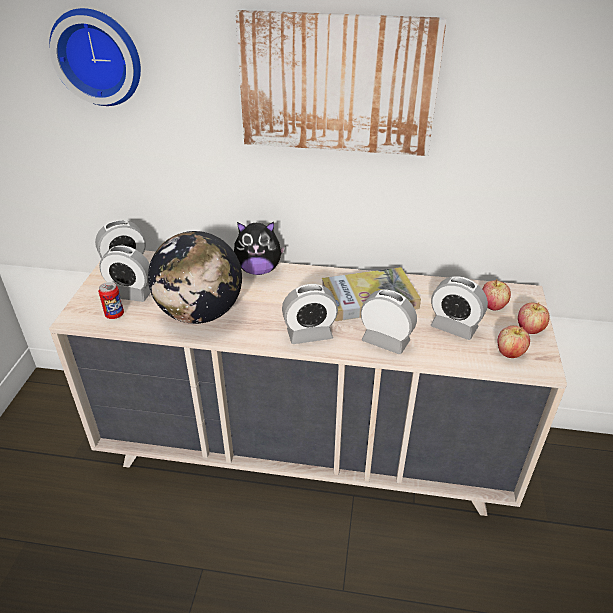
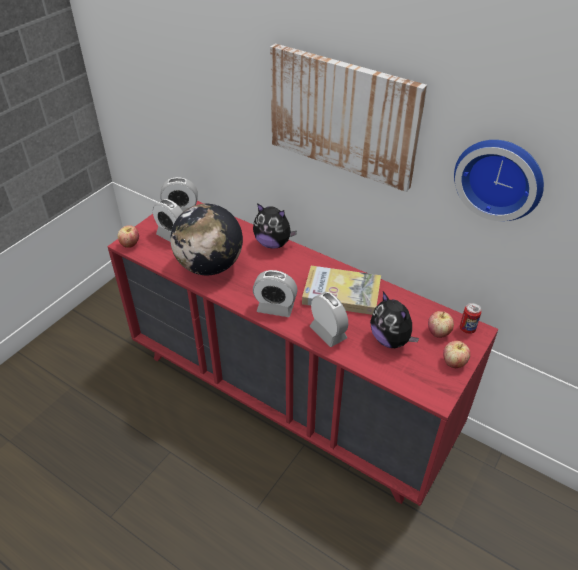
camera: 25 degrees right, 5 degrees up
wall clock [49,8,141,106] -> wall clock moved to [454,140,544,221]
beige dresser [49,251,567,516] -> red dresser [107,201,498,506]
can [98,282,124,319] -> can moved to [460,303,482,334]
alarm clock [431,276,488,340] -> plush toy [370,292,419,348]
apple [497,326,530,358] -> apple moved to [118,225,139,248]

